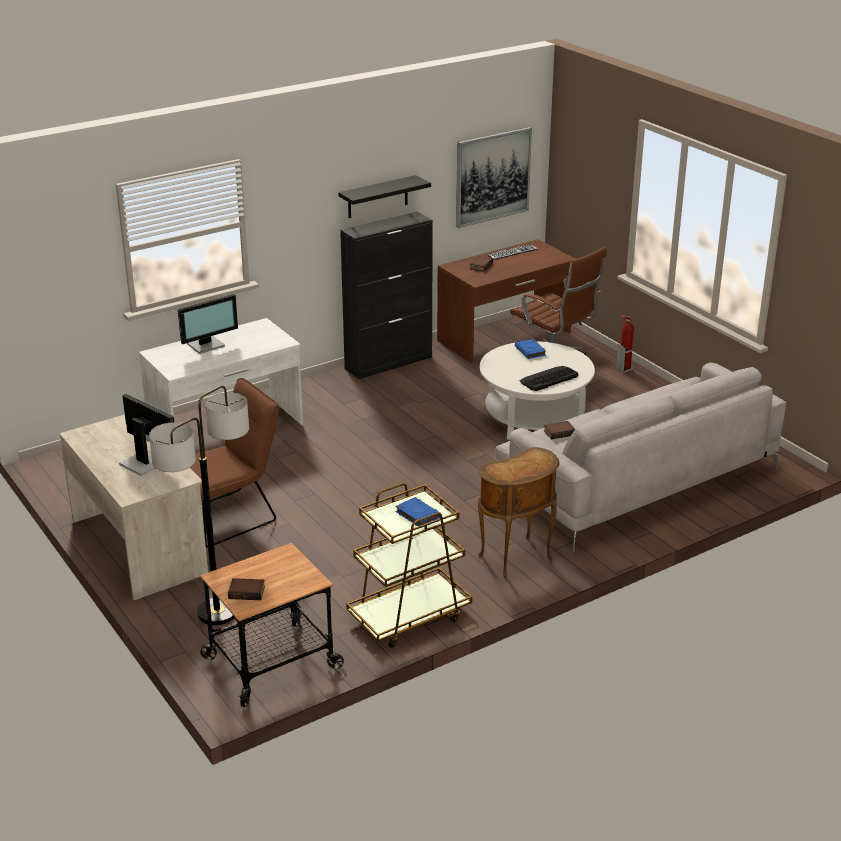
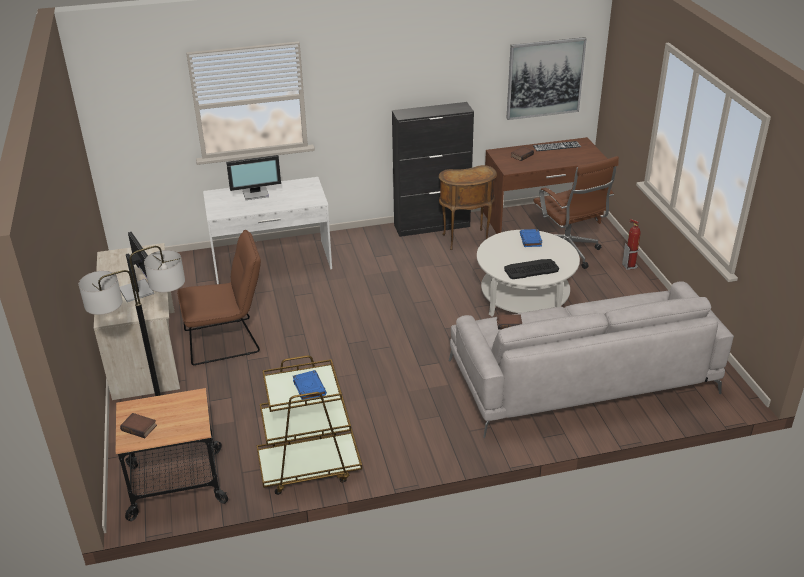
camera: 20 degrees right, 5 degrees up
black shelf [338,175,431,218] -> none
brown side table [478,447,560,578] -> brown side table moved to [439,165,497,250]

